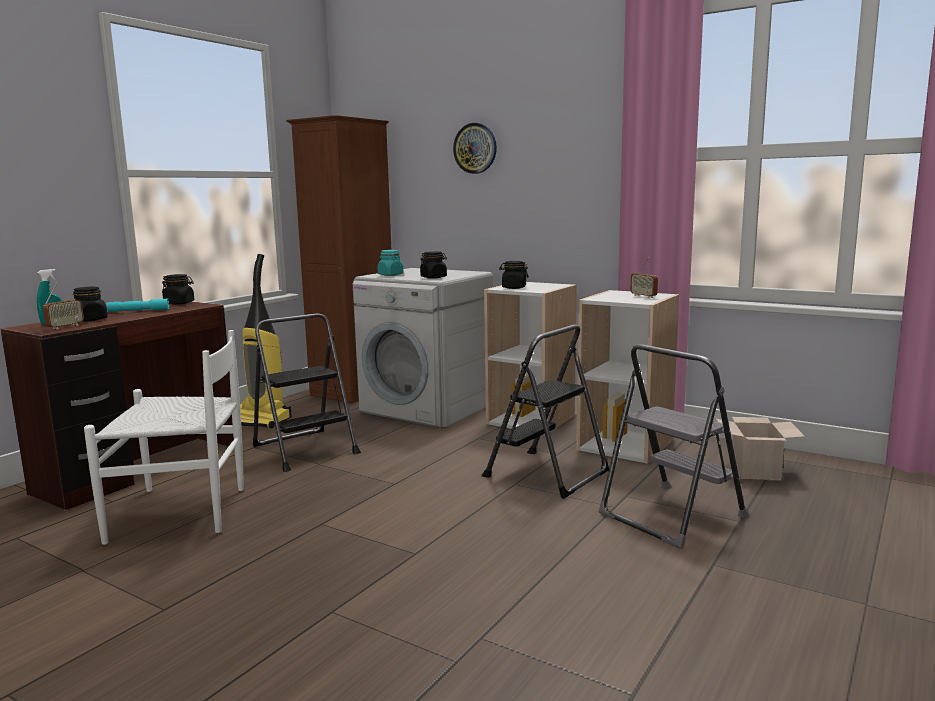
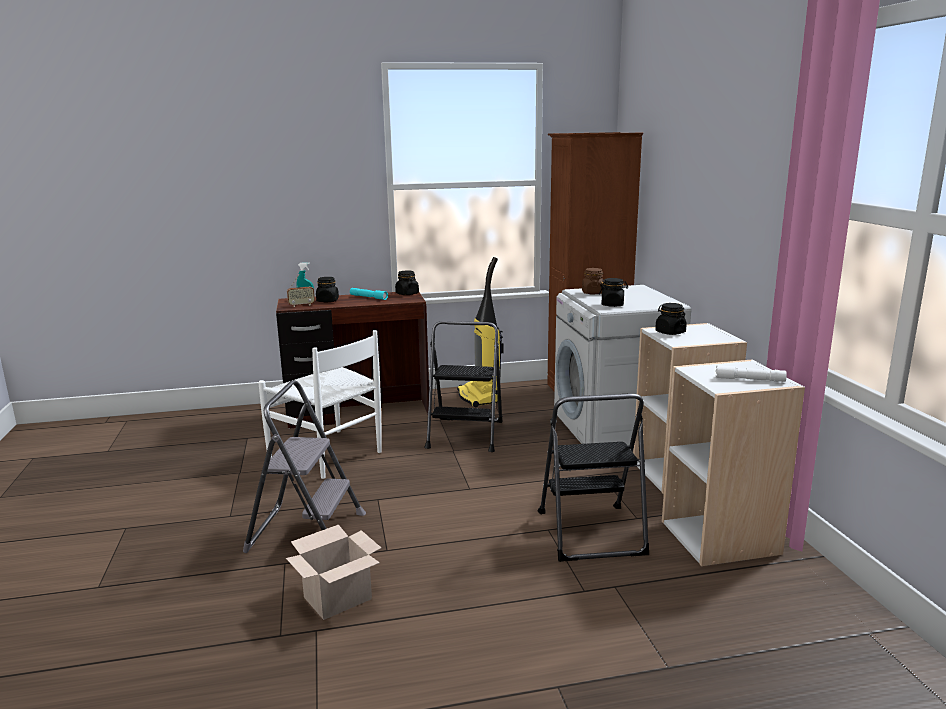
camera: 45 degrees right, 5 degrees up
turquoise jar [377,250,403,276] -> brown jar [582,268,604,294]
wall clock [453,123,497,174] -> none
grey step ladder [599,344,750,549] -> grey step ladder moved to [243,380,366,553]
radio [630,257,658,298] -> white flashlight [715,365,787,382]
cardboard box [716,417,805,480] -> cardboard box moved to [286,525,381,620]

